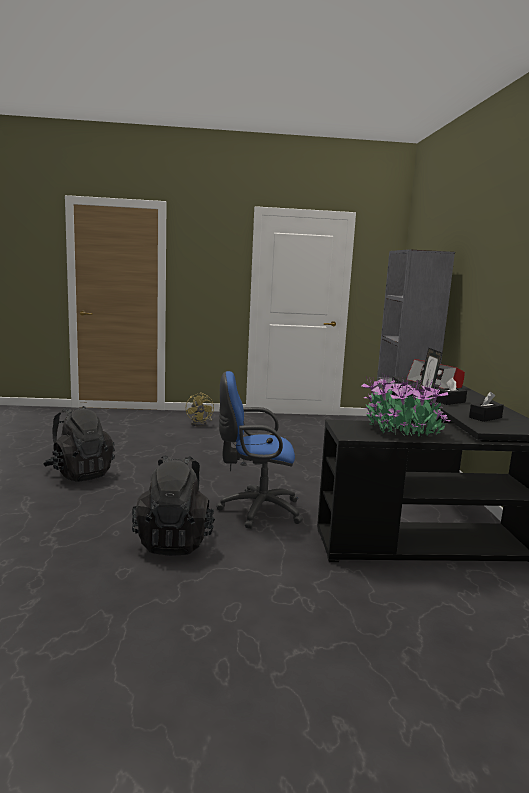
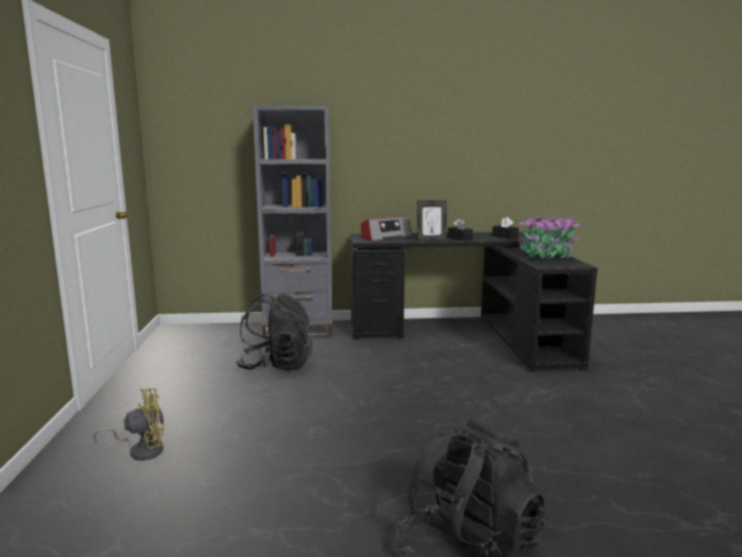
camera: 90 degrees left, 0 degrees up
black backpack [132,455,215,556] -> black backpack moved to [236,293,313,370]
blue office chair [216,371,303,529] -> none

